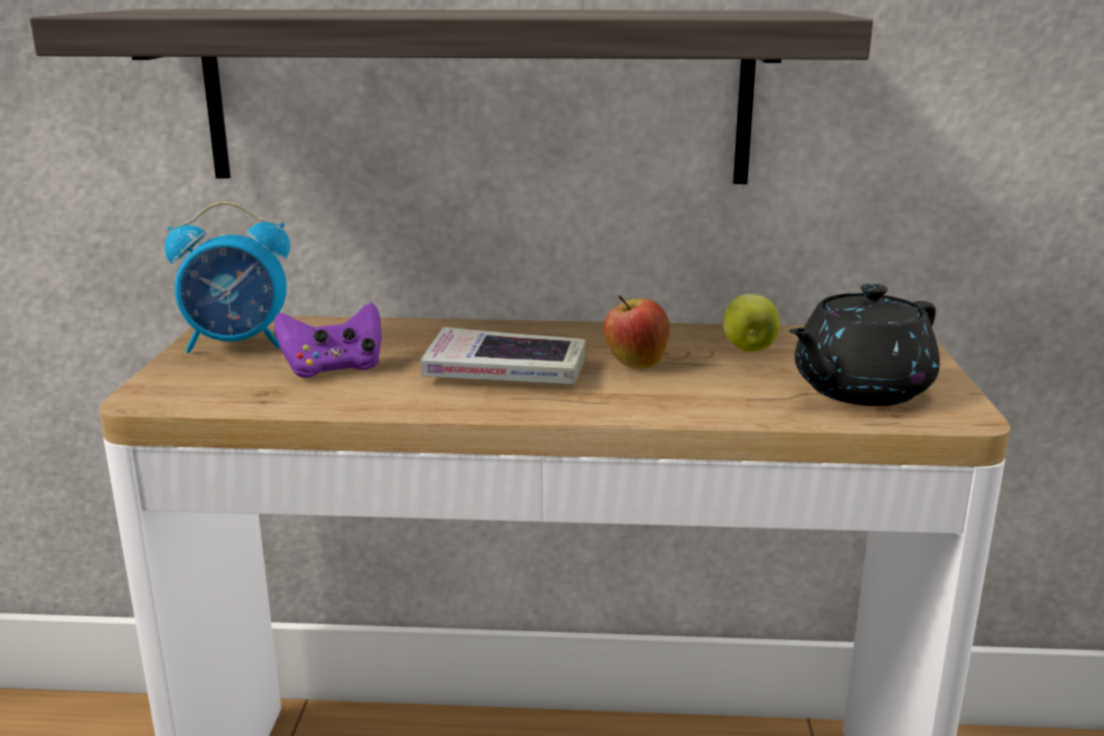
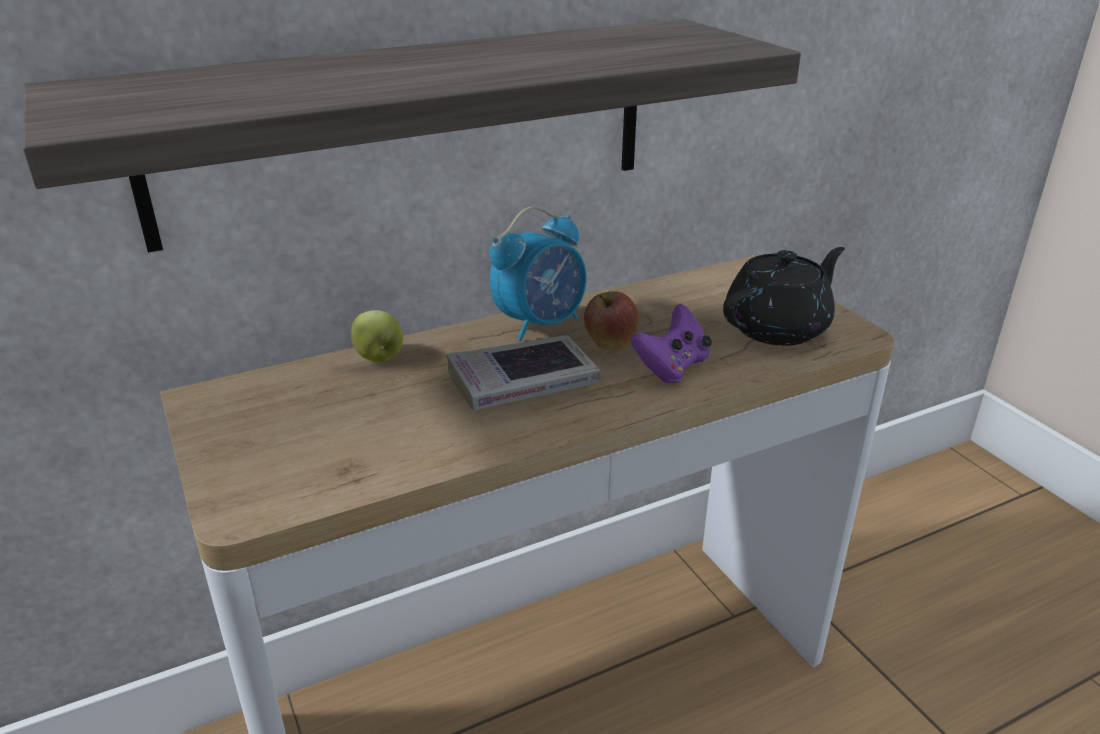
camera: 30 degrees left, 10 degrees up
alarm clock [165,202,290,353] -> alarm clock moved to [489,206,586,342]
purple game controller [274,303,382,378] -> purple game controller moved to [631,304,712,383]
apple [723,294,780,352] -> apple moved to [351,310,403,362]
black teapot [789,283,940,406] -> black teapot turned 150 degrees counterclockwise [723,247,845,346]

